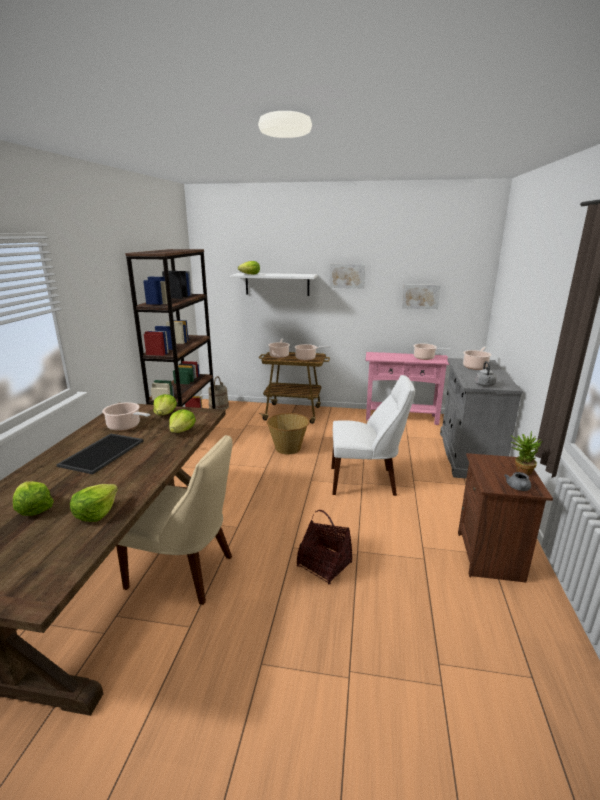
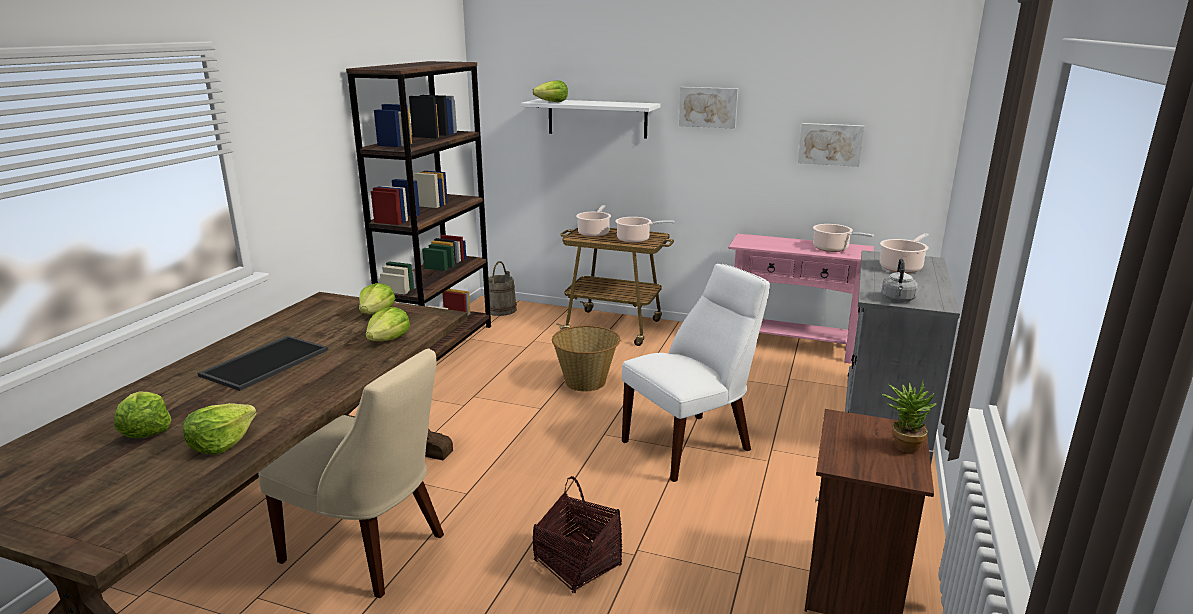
camera: 10 degrees right, 0 degrees up
cooking pot [102,402,150,431] -> none
white chair [331,375,415,496] -> white chair turned 45 degrees counterclockwise [622,263,770,482]
grey teapot [504,472,531,491] -> none

